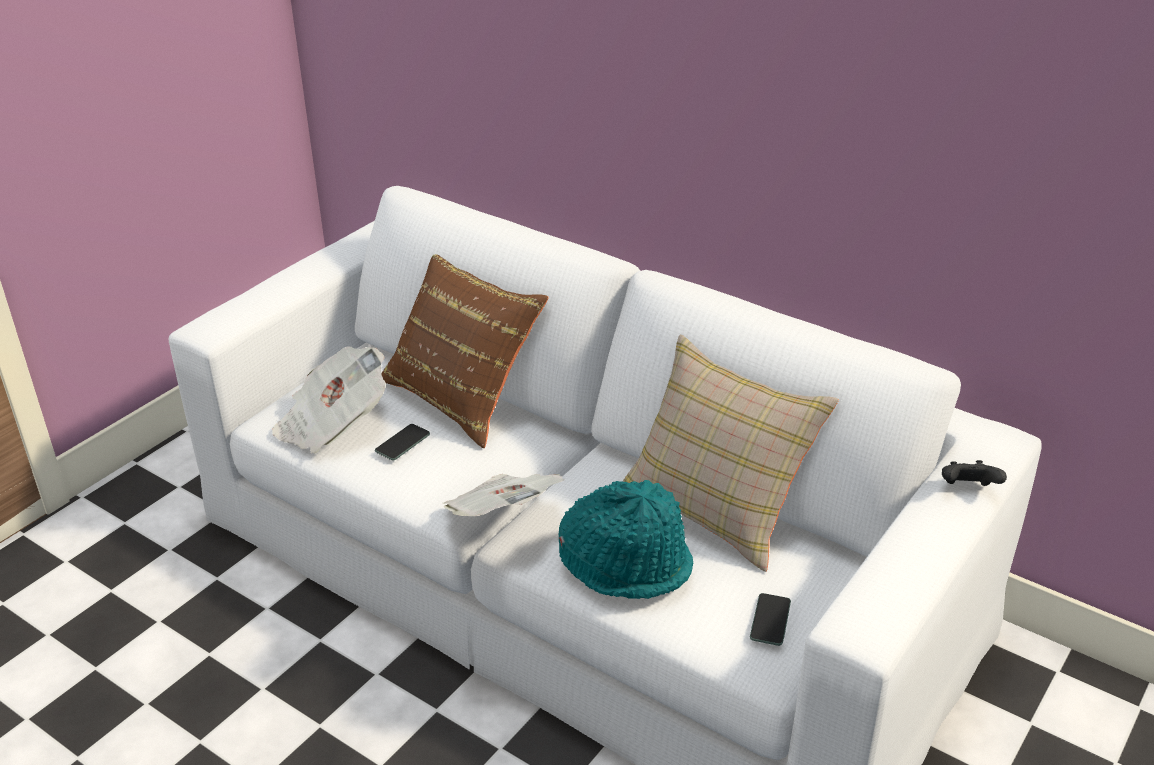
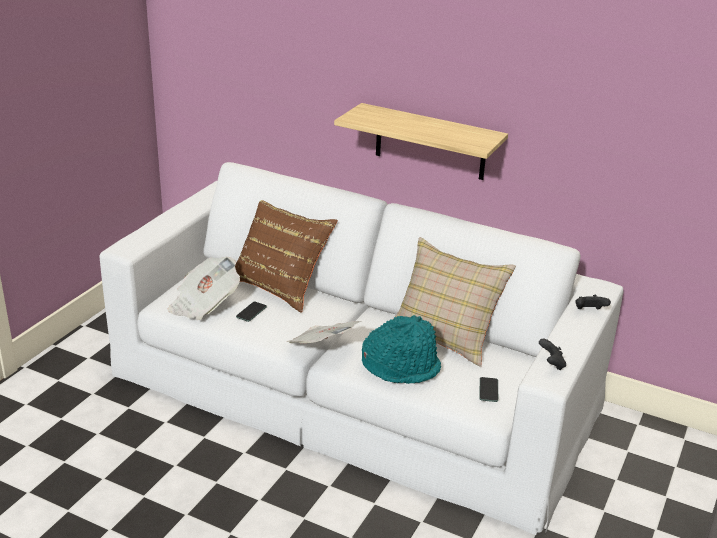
camera: 10 degrees left, 5 degrees down
none -> shelf [334,103,508,180]
none -> black game controller [539,339,566,370]

